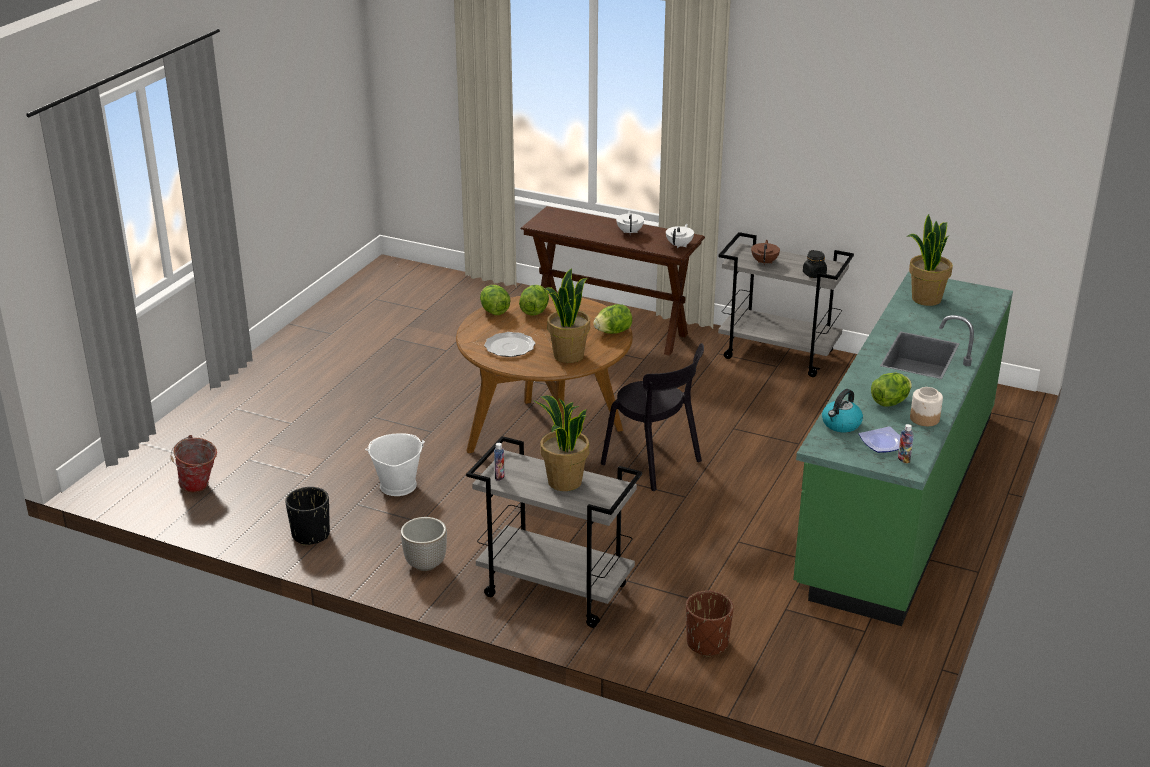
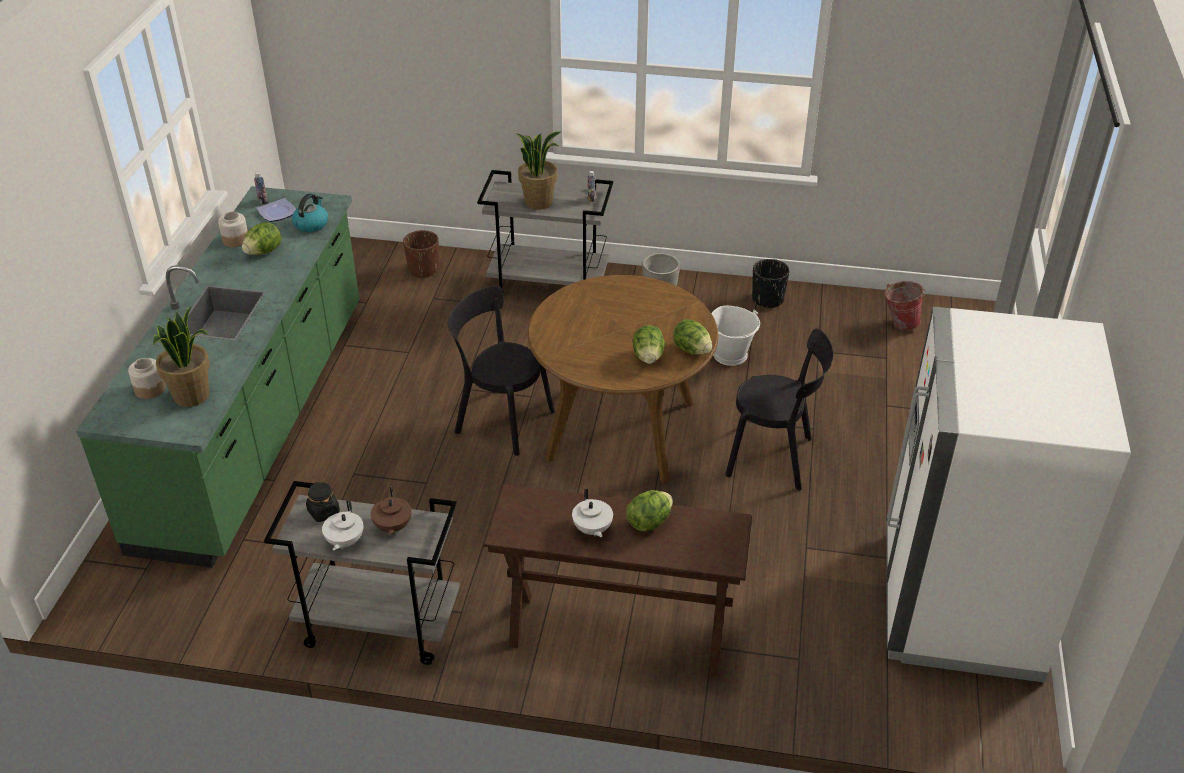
camera: 165 degrees right, 10 degrees up
plate [484,332,535,357] -> none
potted plant [544,268,590,363] -> none
lettuce [593,304,632,334] -> lettuce moved to [626,490,673,532]
white teapot [666,224,694,249] -> white teapot moved to [322,501,363,551]
none -> jar [128,358,166,399]
none -> black chair [725,328,833,491]
none -> white fridge [886,306,1131,683]

